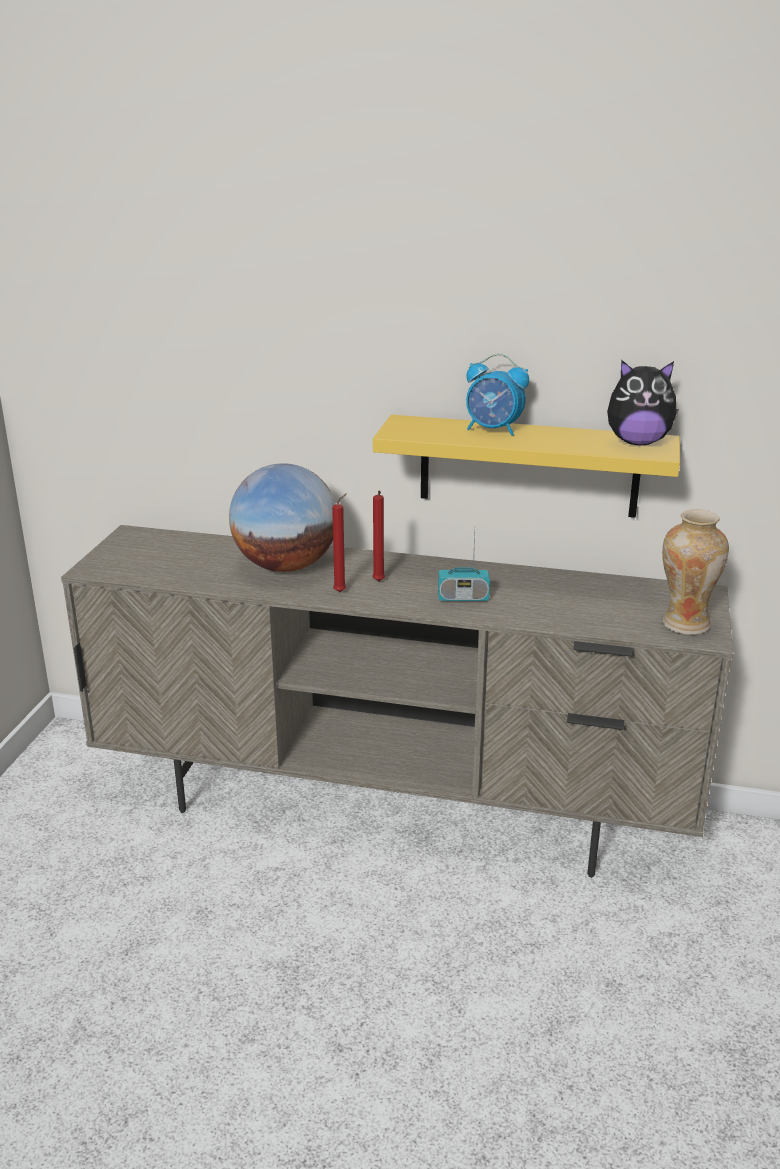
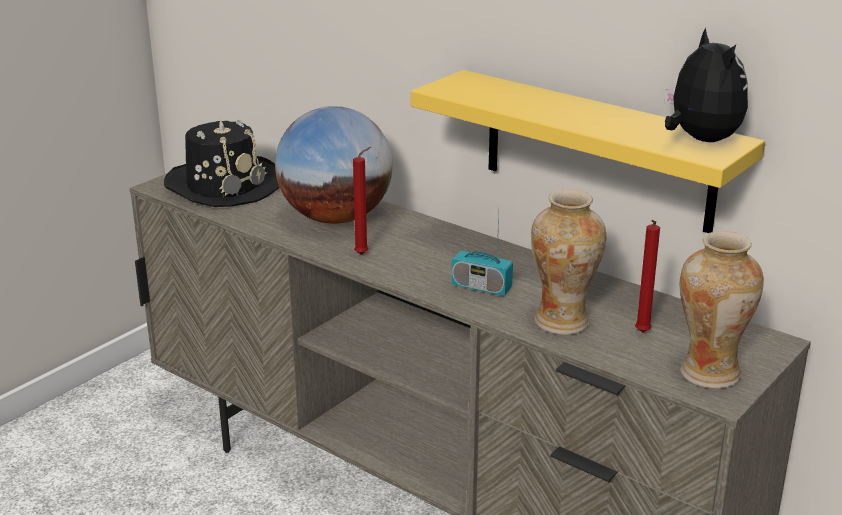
camera: 25 degrees right, 0 degrees up
red candle [372,491,385,581] -> red candle moved to [635,220,660,332]
alarm clock [466,354,529,436] -> none
plush toy [607,360,679,445] -> plush toy turned 135 degrees counterclockwise [665,27,748,142]
none -> black hat [164,120,280,207]
none -> vase [531,189,606,335]

